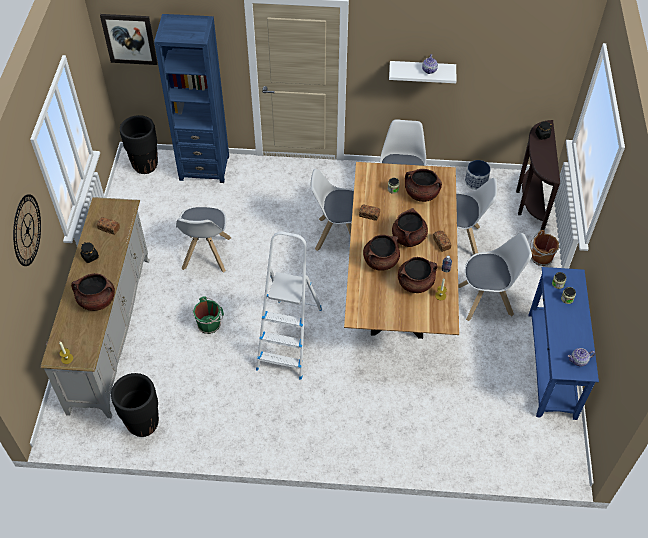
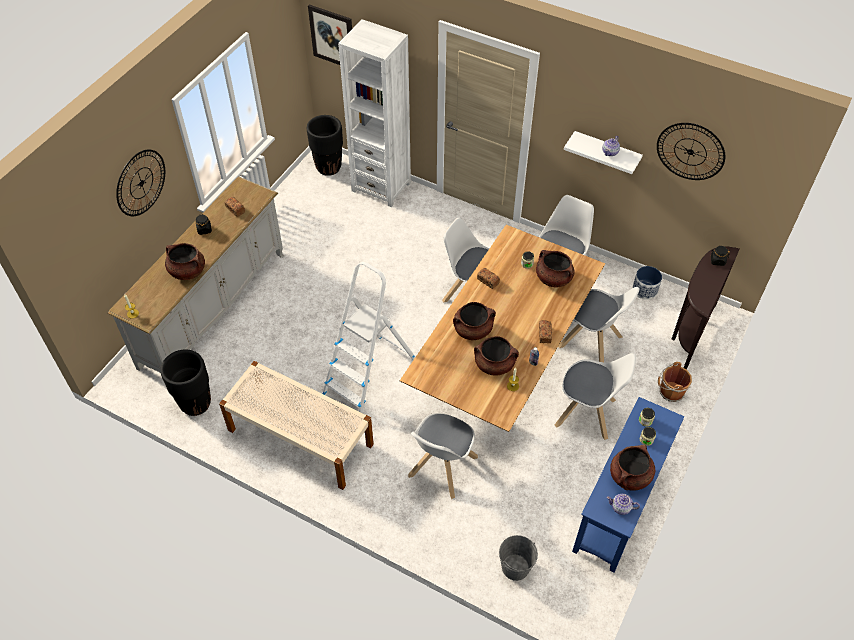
camera: 25 degrees right, 0 degrees up
blue bookcase [154,14,229,183] -> white bookcase [338,19,411,207]
chair [176,207,231,273] -> chair moved to [408,413,478,499]
green bucket [193,296,224,334] -> none
brown cooking pot [392,208,428,247] -> brown cooking pot moved to [610,445,655,491]
none -> beige bench [219,361,374,490]
none -> grey bucket [499,535,538,581]
none -> wall clock [657,123,725,180]

